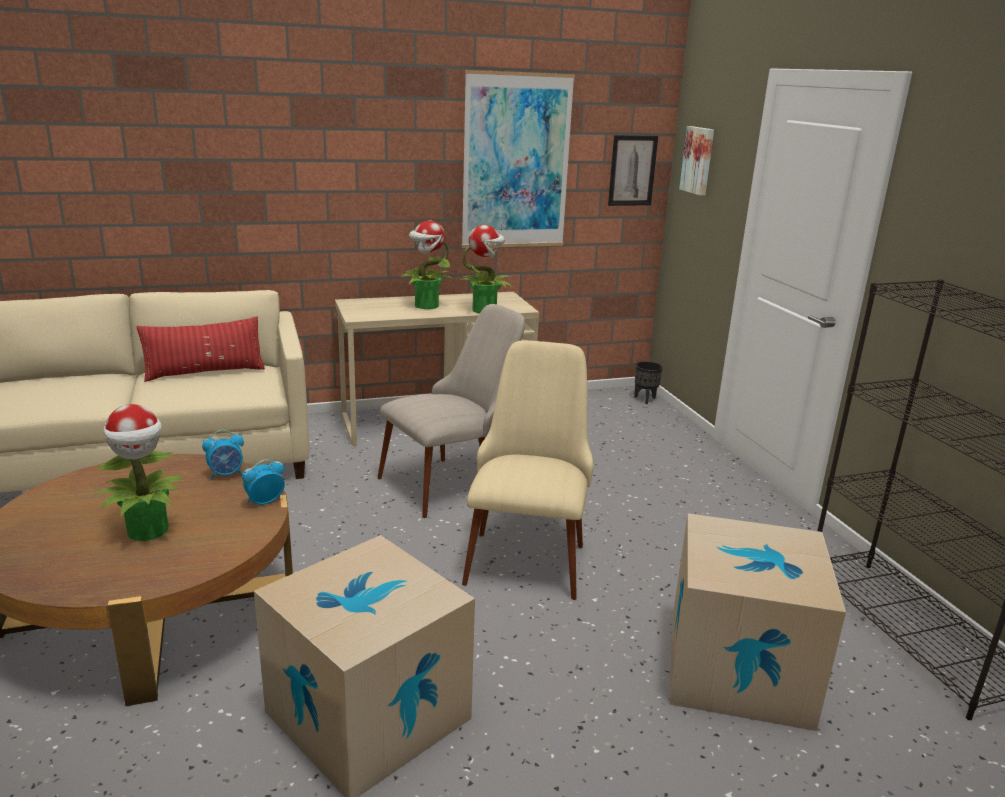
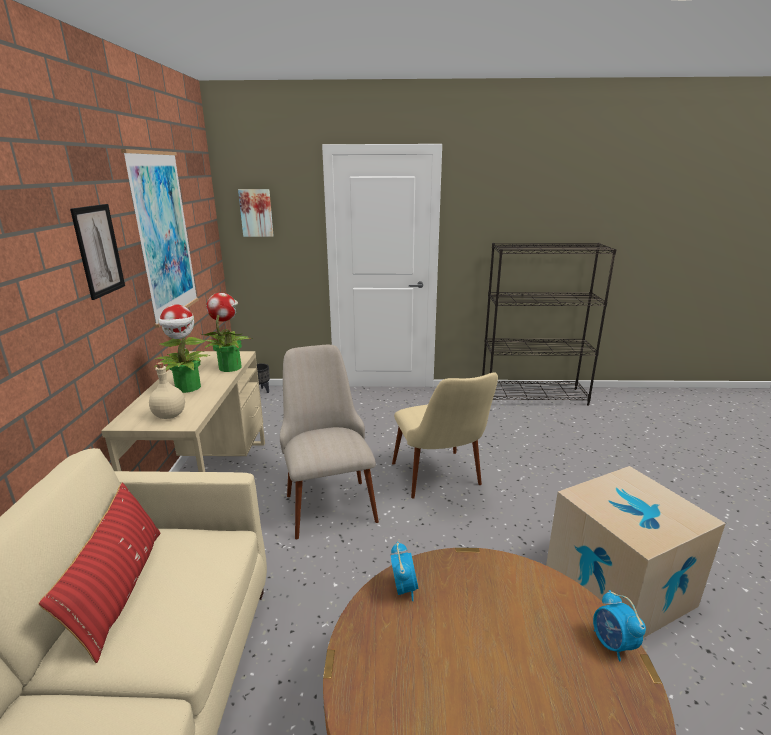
camera: 70 degrees left, 0 degrees up
potted plant [94,404,183,541] -> none
alarm clock [242,459,285,505] -> alarm clock moved to [593,590,646,662]
beige chair [462,340,593,600] -> beige chair turned 135 degrees counterclockwise [392,372,498,499]
picture [608,135,658,206] -> picture moved to [70,204,125,300]
cardboard box [670,513,846,731] -> none
none -> beige bottle [149,362,185,419]

